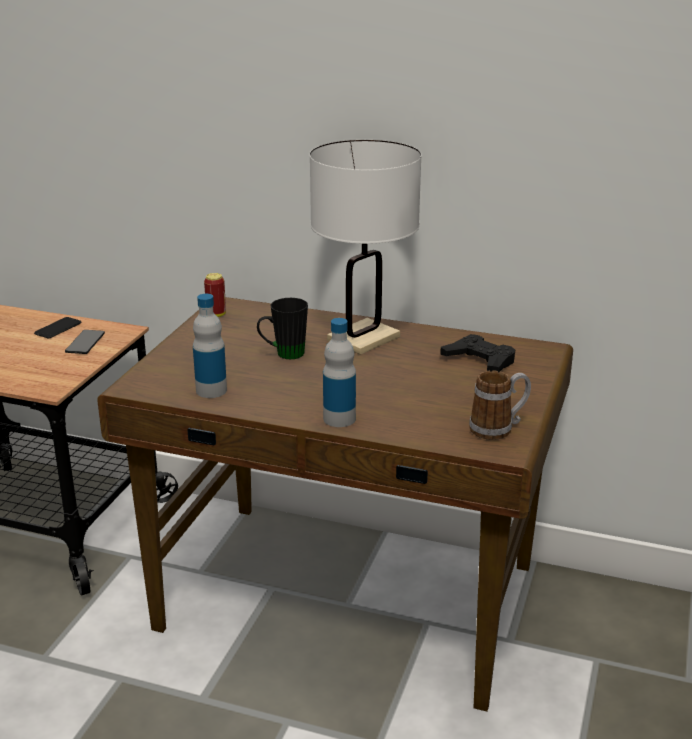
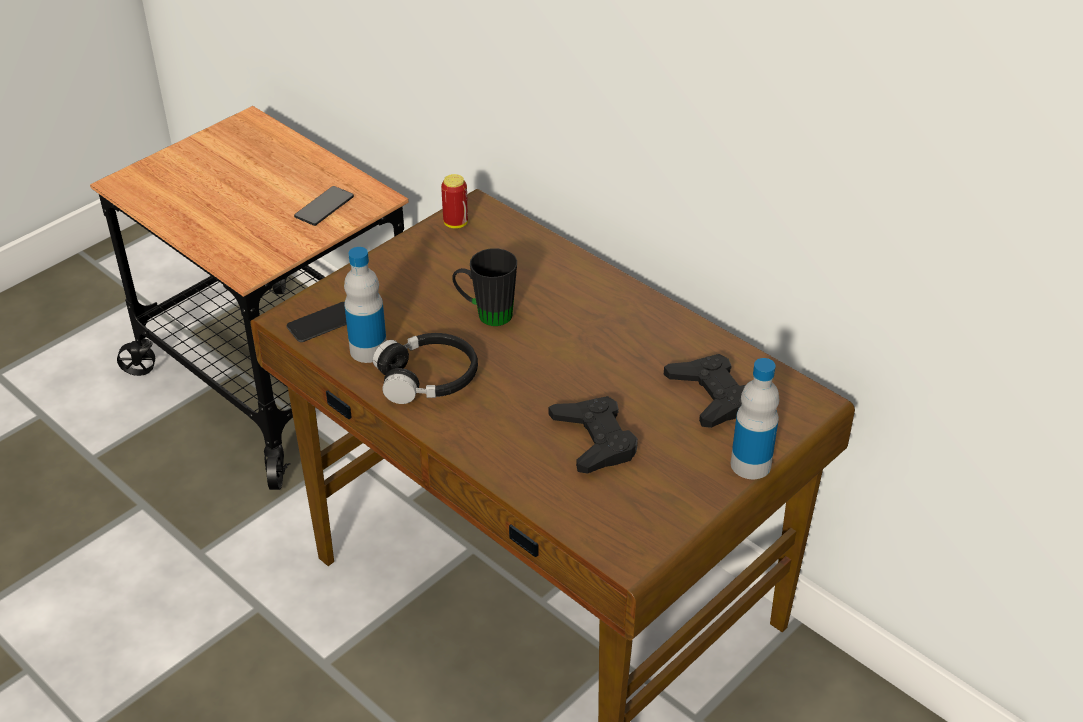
camera: 25 degrees right, 15 degrees up
phone [34,317,81,338] -> phone moved to [286,302,347,342]
white table lamp [310,140,421,355] -> none
bottle [323,318,356,427] -> bottle moved to [730,358,779,479]
mug [469,370,531,440] -> none
none -> black headphones [373,333,478,404]
none -> black game controller [549,396,638,474]

